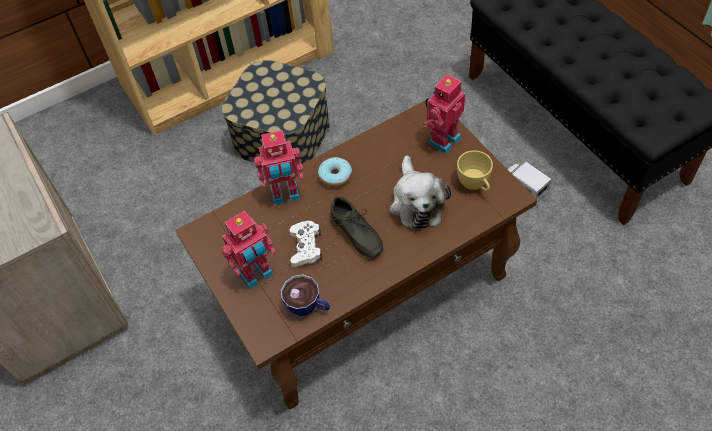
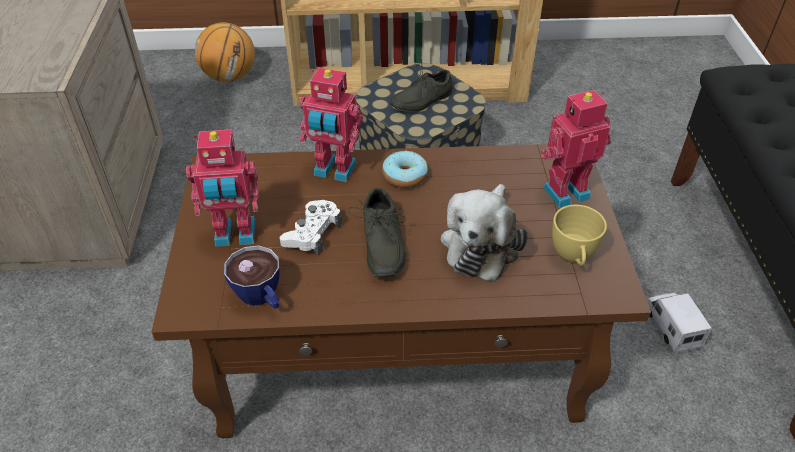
camera: 25 degrees right, 10 degrees down
none -> basketball [195,22,255,82]
none -> grey shoe [390,59,452,112]

